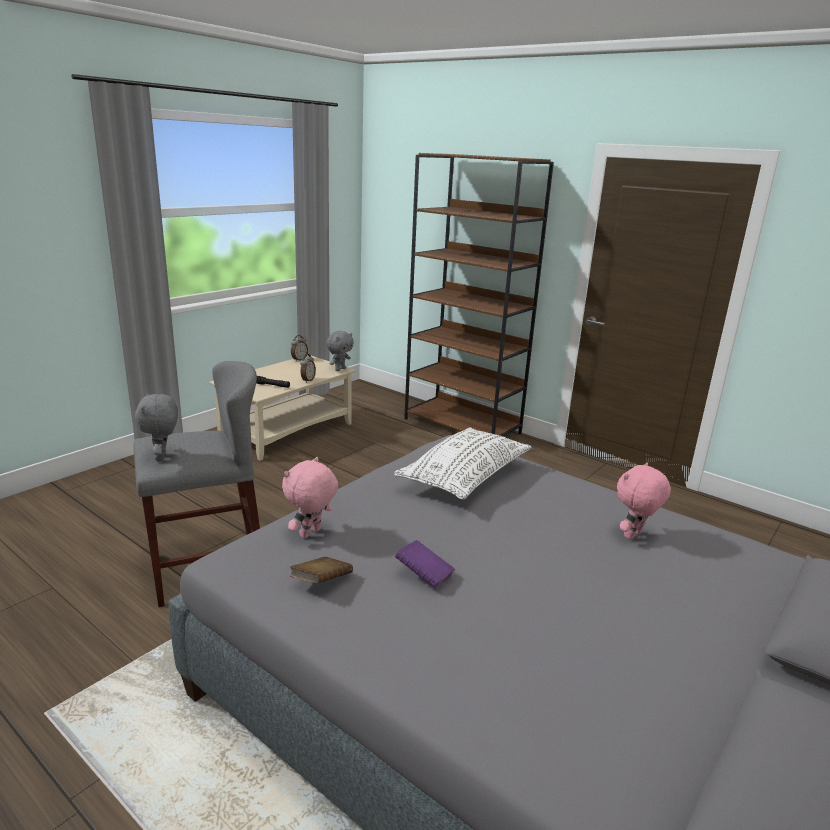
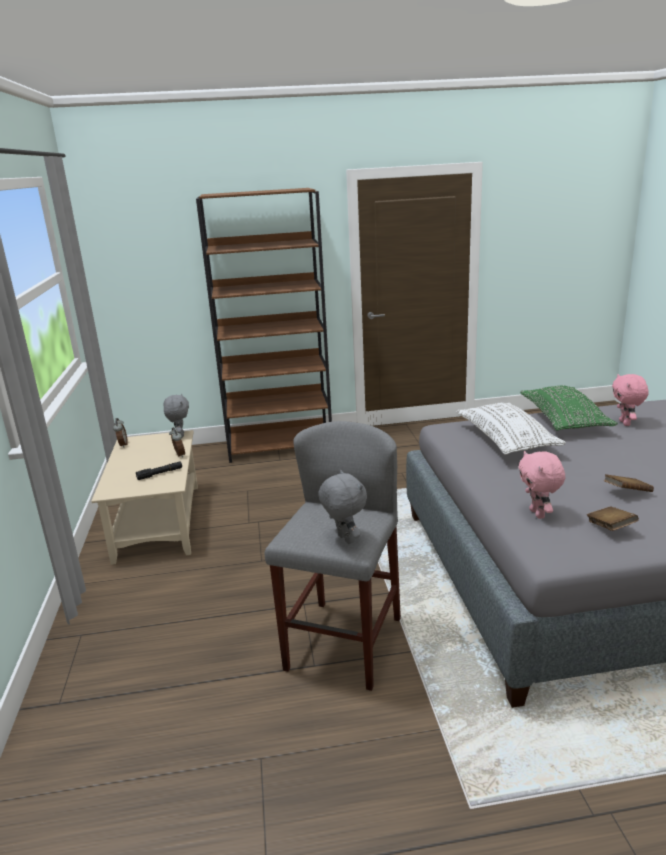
camera: 45 degrees left, 0 degrees up
grey plush toy [135,393,178,462] -> grey plush toy turned 150 degrees counterclockwise [318,470,367,544]
purple book [395,540,455,588] -> brown book [604,474,654,492]
none -> green pillow [520,386,618,431]

